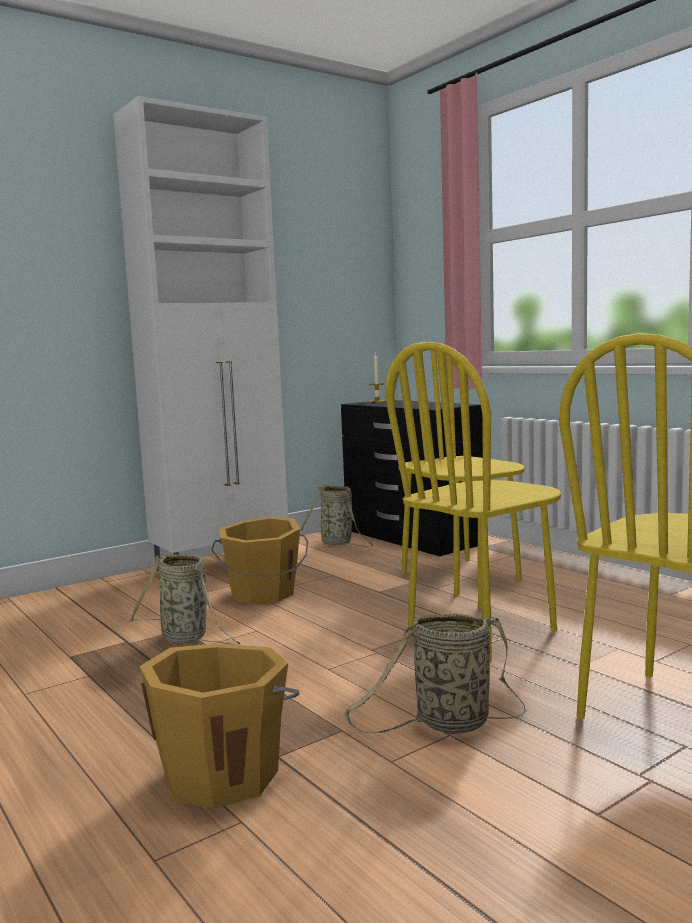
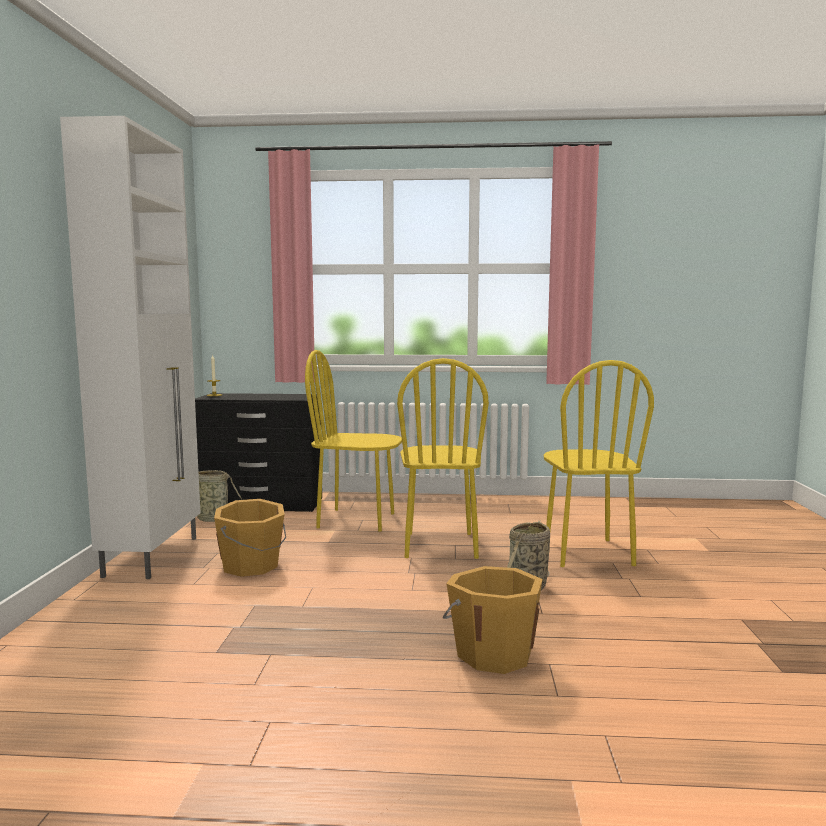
camera: 50 degrees left, 0 degrees up
basket [129,554,240,645] -> none

